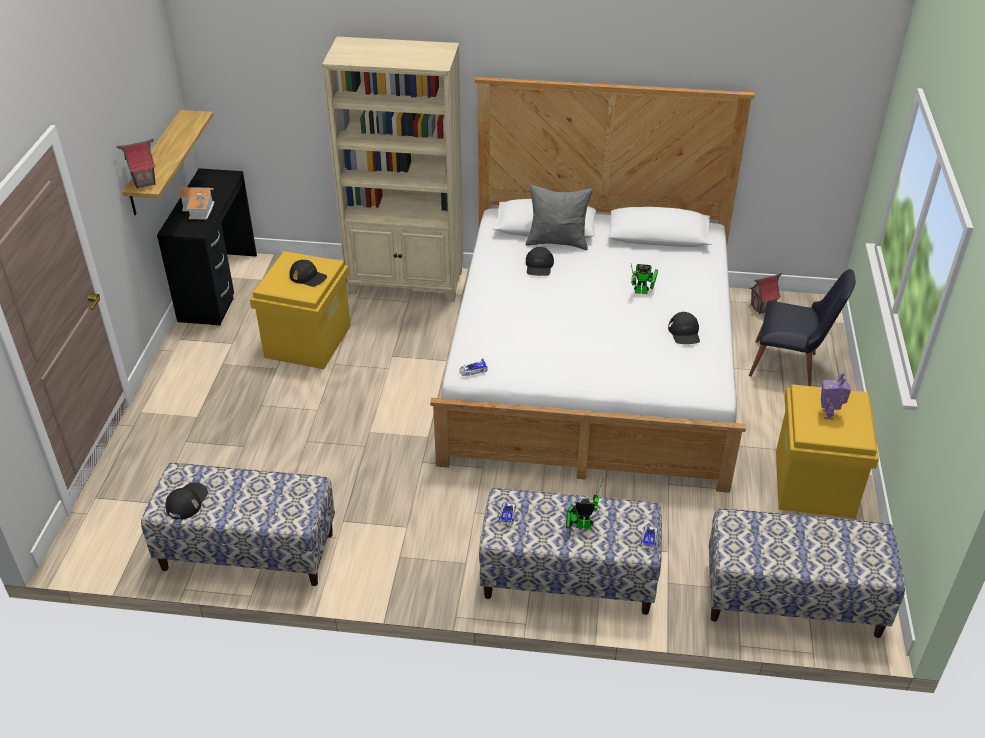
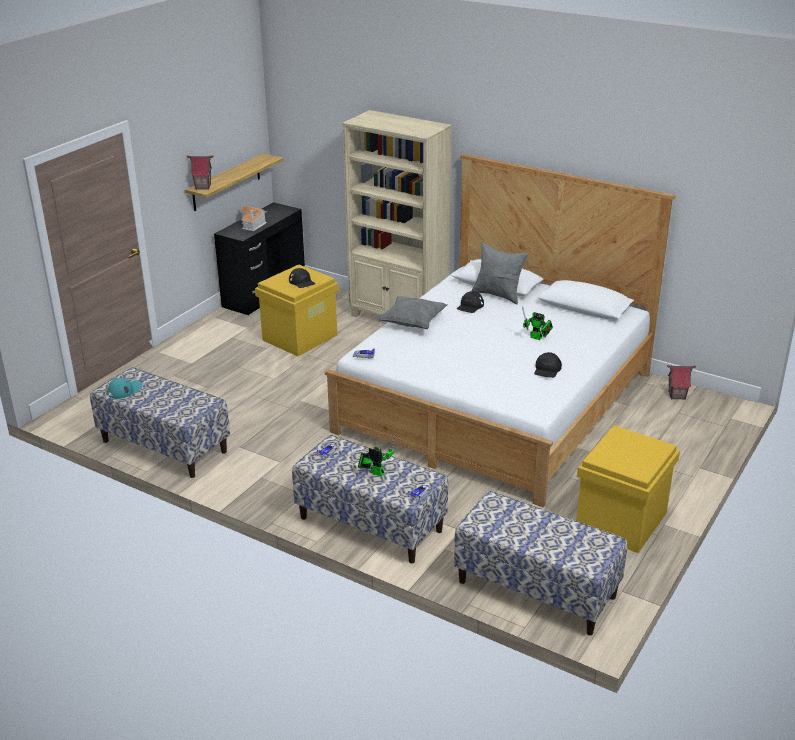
camera: 25 degrees right, 10 degrees down
black cap [166,482,208,520] -> turquoise cap [108,378,143,399]
black chair [749,269,856,386] -> none
toy robot [821,372,851,420] -> none
none -> grey pillow [377,296,447,329]

